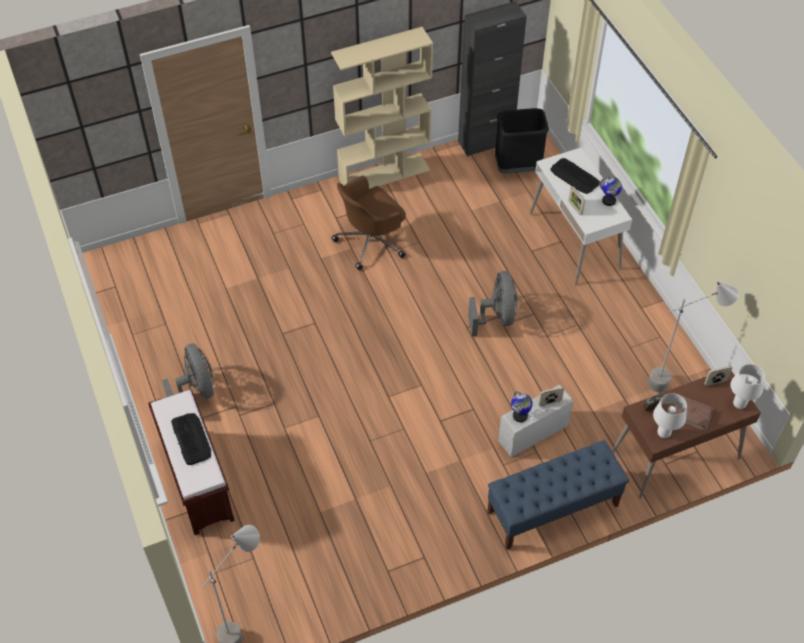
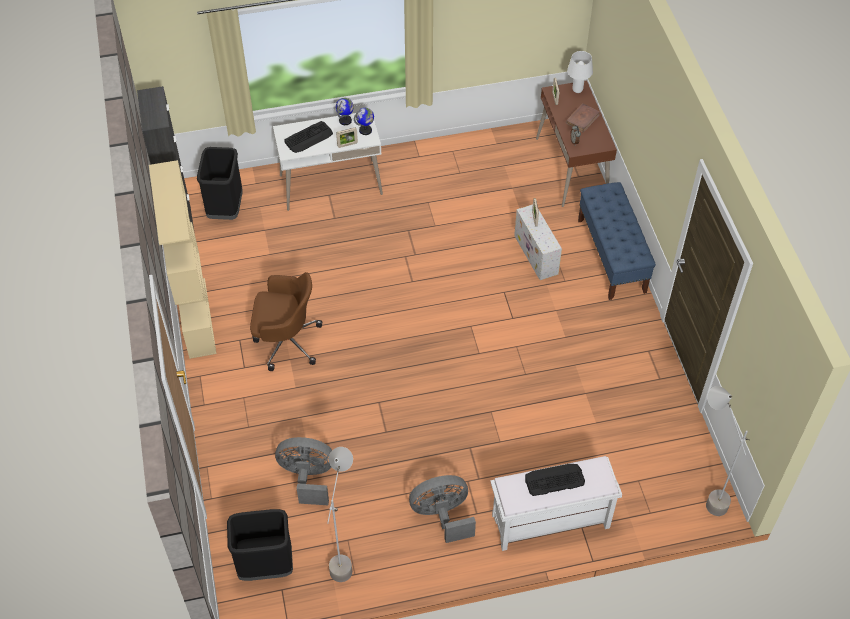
camera: 80 degrees left, 0 degrees up
brown bench [148,390,235,535] -> white bench [490,456,622,551]
brown office chair [332,176,406,270] -> brown office chair turned 60 degrees counterclockwise [250,272,322,371]
grey fan [468,271,517,336] -> grey fan moved to [275,437,332,505]
globe [511,391,533,422] -> globe moved to [354,108,374,135]
grey floor lamp [648,282,739,392] -> grey floor lamp moved to [327,447,353,582]
white table lamp [653,393,687,438] -> none
none -> black trash can [227,509,293,581]

